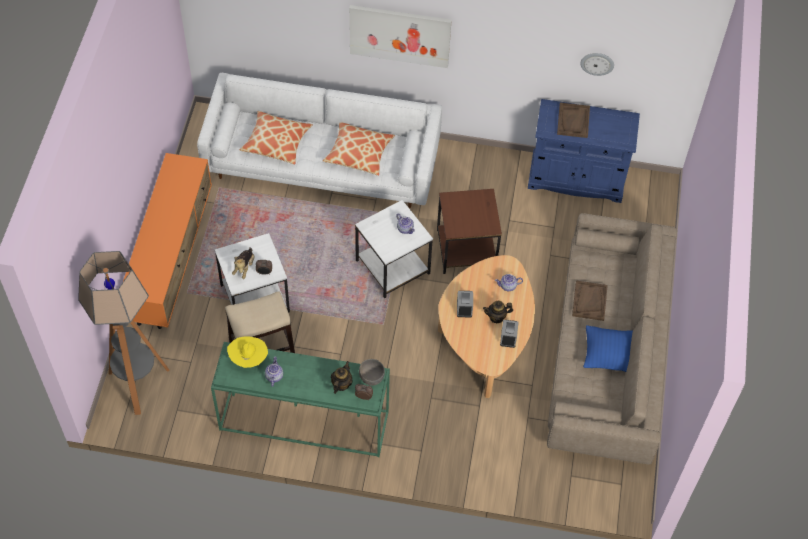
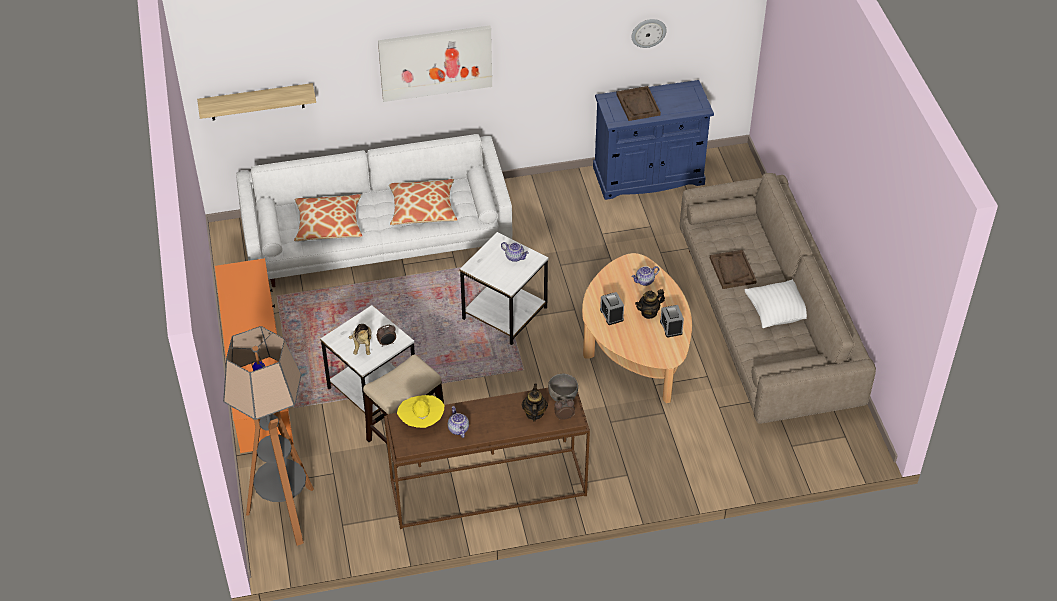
camera: 20 degrees left, 10 degrees down
green console table [211,342,390,457] -> brown console table [384,388,590,529]
brown side table [437,189,502,274] -> none
blue pillow [583,325,633,372] -> white pillow [744,279,807,328]
none -> shelf [197,83,316,120]

